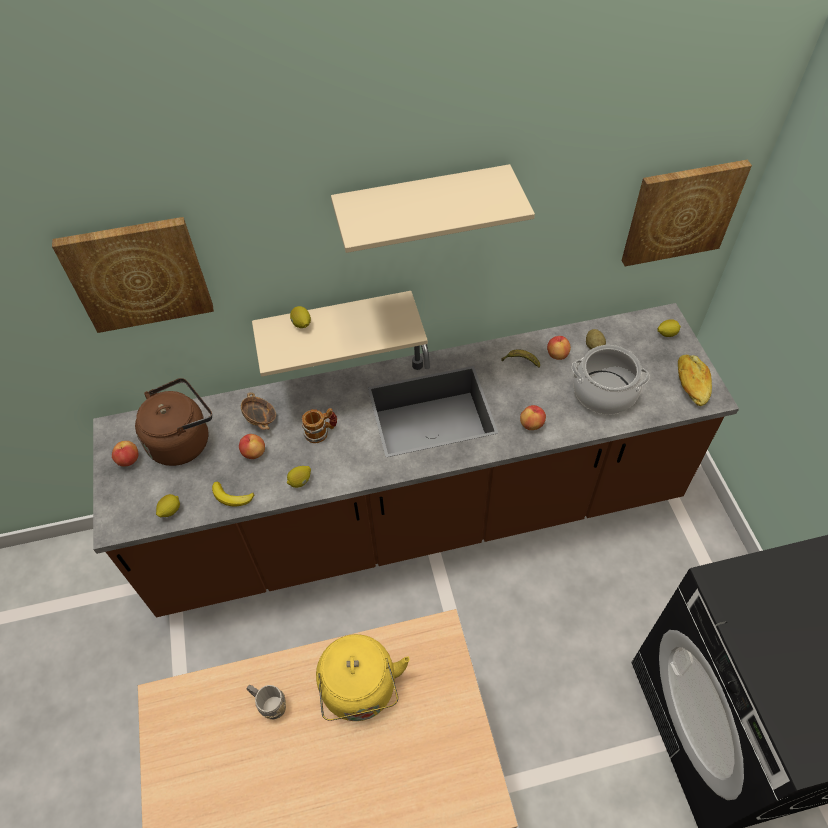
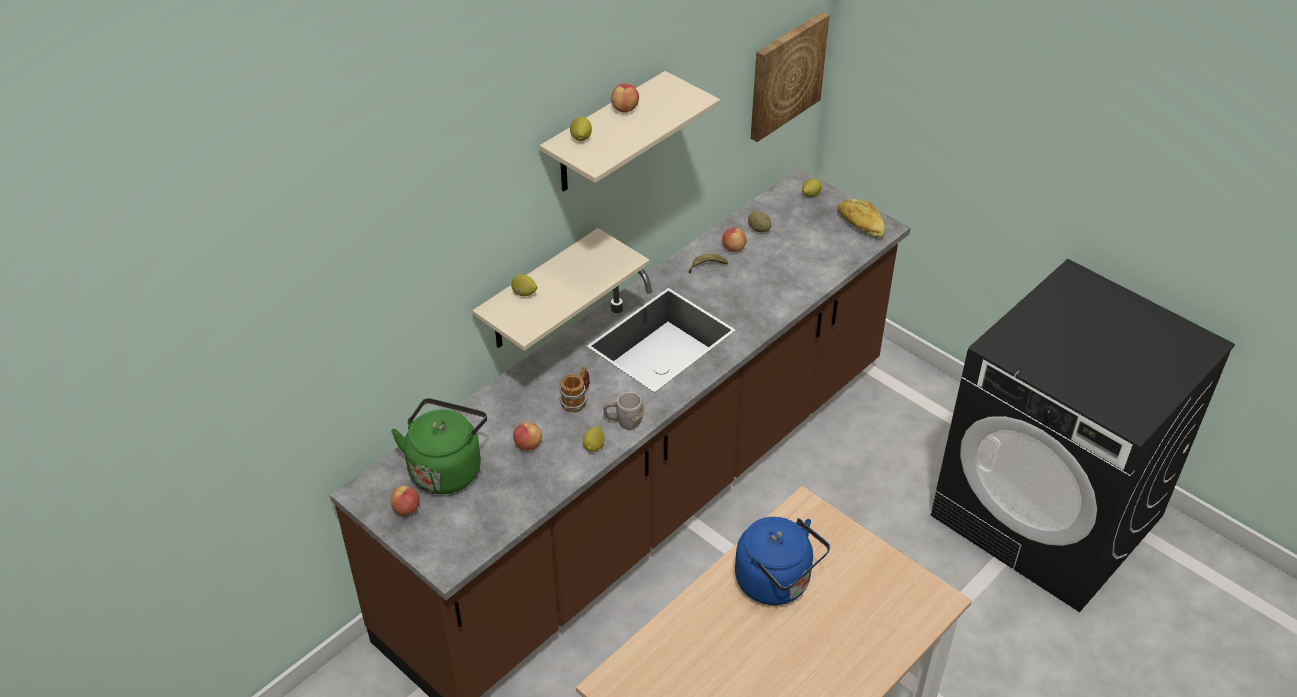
camera: 35 degrees left, 10 degrees down
picture [52,217,214,333] -> none
brown kettle [135,378,212,466] -> green kettle [391,398,487,494]
lemon [156,494,180,517] -> lemon moved to [570,117,592,141]
banana [212,481,254,506] -> none
bowl [241,392,276,430] -> none
grey mug [246,685,286,719] -> grey mug moved to [603,392,644,430]
yellow kettle [316,634,410,721] -> blue kettle [735,517,830,605]
apple [520,405,546,430] -> apple moved to [611,84,639,113]
cooking pot [572,345,650,415] -> none

